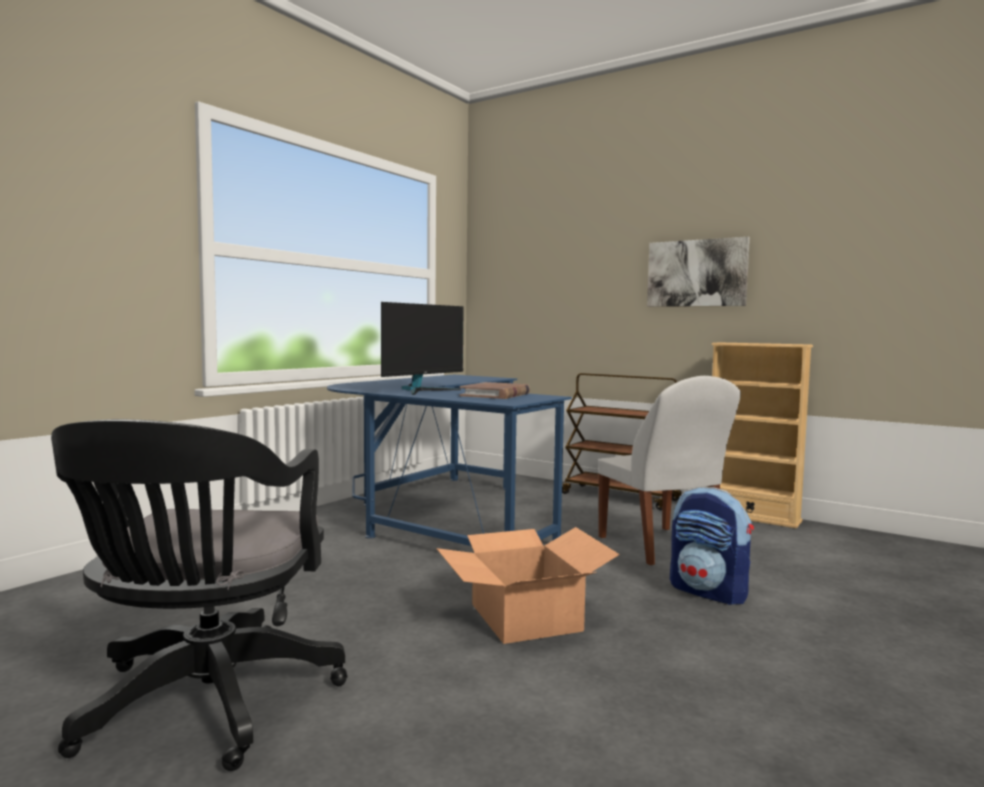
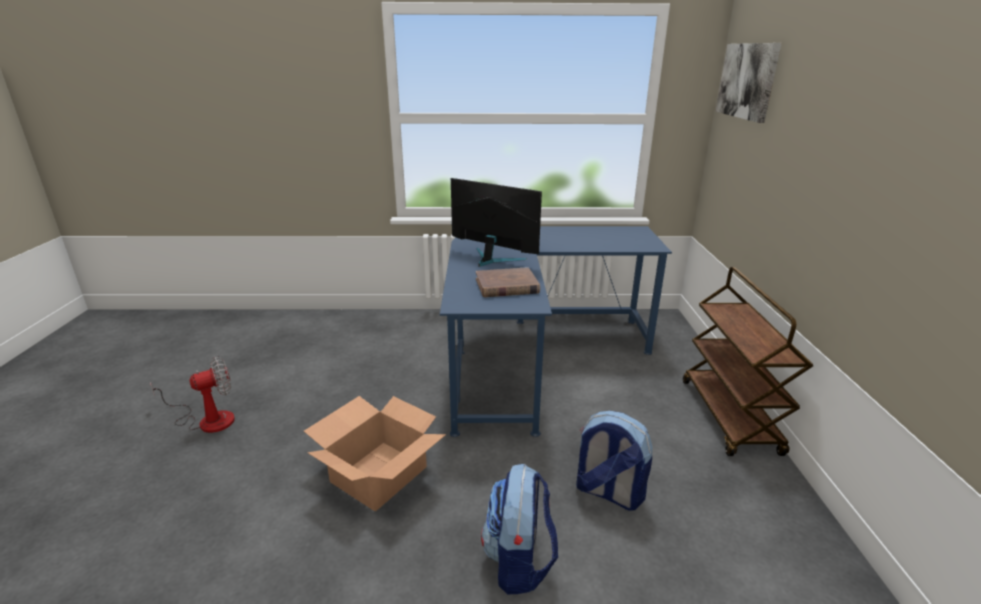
camera: 55 degrees right, 20 degrees up
black office chair [51,419,347,771] -> fan [150,356,235,433]
monitor [381,302,464,395] -> monitor turned 150 degrees counterclockwise [451,178,542,267]
white chair [598,376,741,565] -> backpack [576,411,653,511]
picture [647,237,750,307] -> picture moved to [716,43,782,123]
beige bookcase [707,343,813,528] -> none

